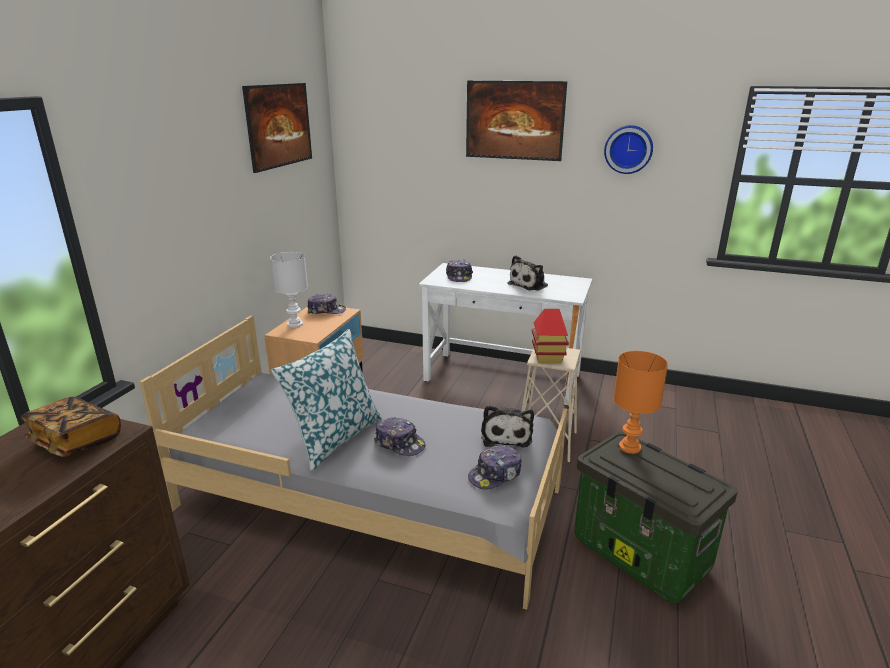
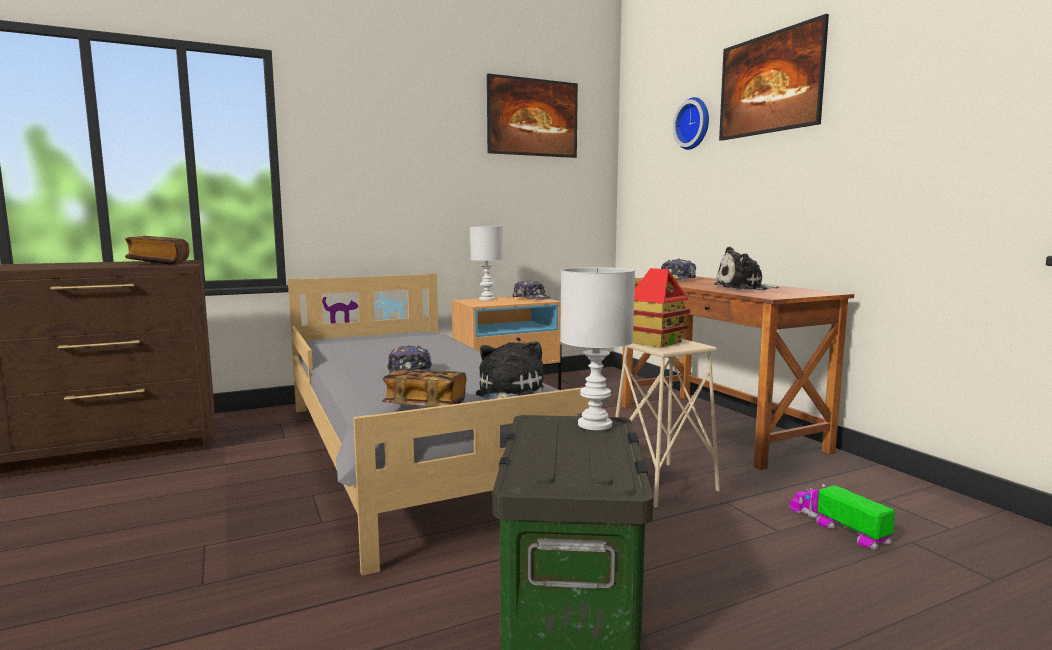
camera: 45 degrees right, 15 degrees down
pillow [271,329,382,471] -> none
white desk [419,263,592,405] -> brown desk [621,276,854,470]
cap [468,445,522,490] -> book [382,370,466,407]
plush toy [481,405,534,448] -> plush toy turned 150 degrees clockwise [476,341,544,400]
wall clock [604,125,653,174] -> wall clock moved to [673,97,709,150]
orange table lamp [613,351,668,454] -> white table lamp [560,267,635,430]
none -> toy truck [789,484,895,549]

